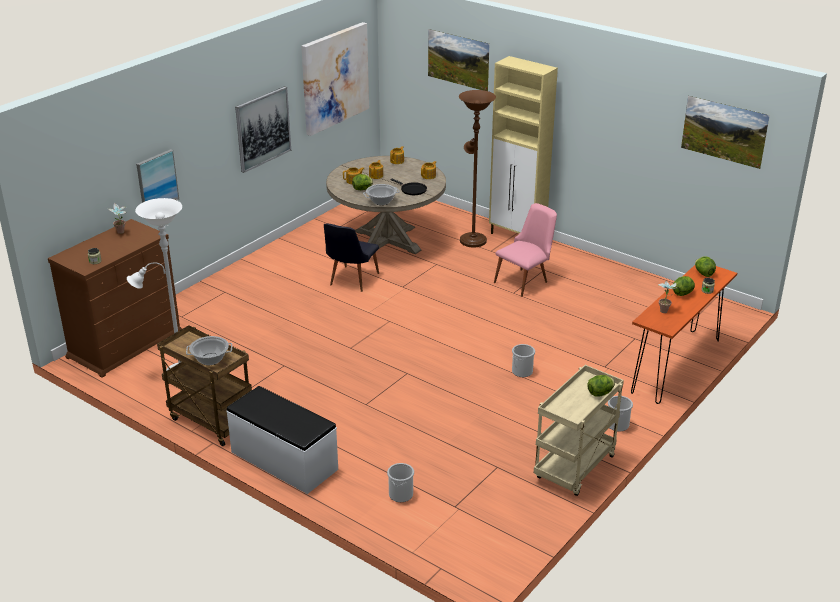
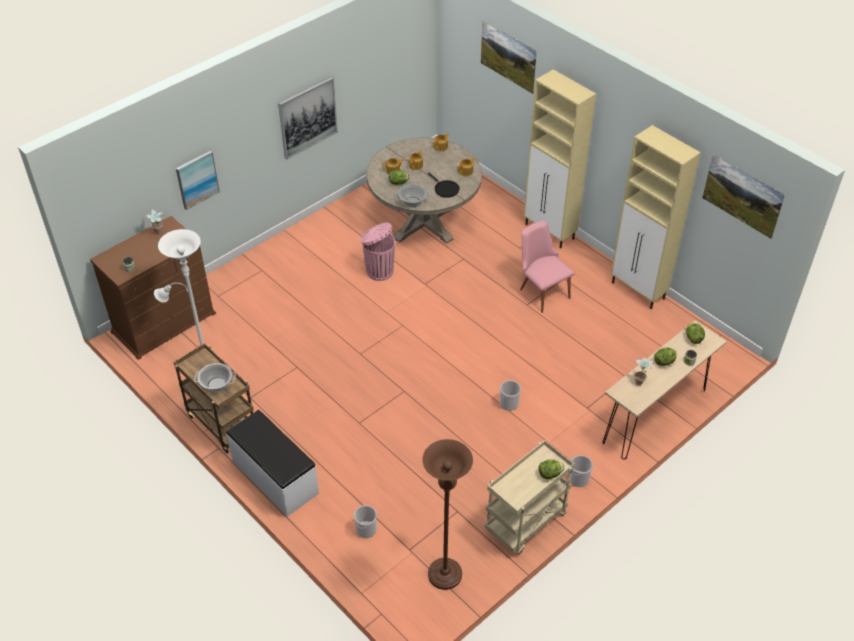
camera: 10 degrees right, 15 degrees up
picture [301,22,369,136] -> none
black chair [324,223,379,292] -> pink trash can [360,222,395,281]
brown floor lamp [459,90,496,248] -> brown floor lamp moved to [422,439,473,590]
pink chair [494,203,557,297] -> pink chair turned 90 degrees counterclockwise [520,221,575,313]
orange console table [631,265,737,404] -> beige console table [603,320,727,460]
none -> beige cabinet [611,125,701,309]

